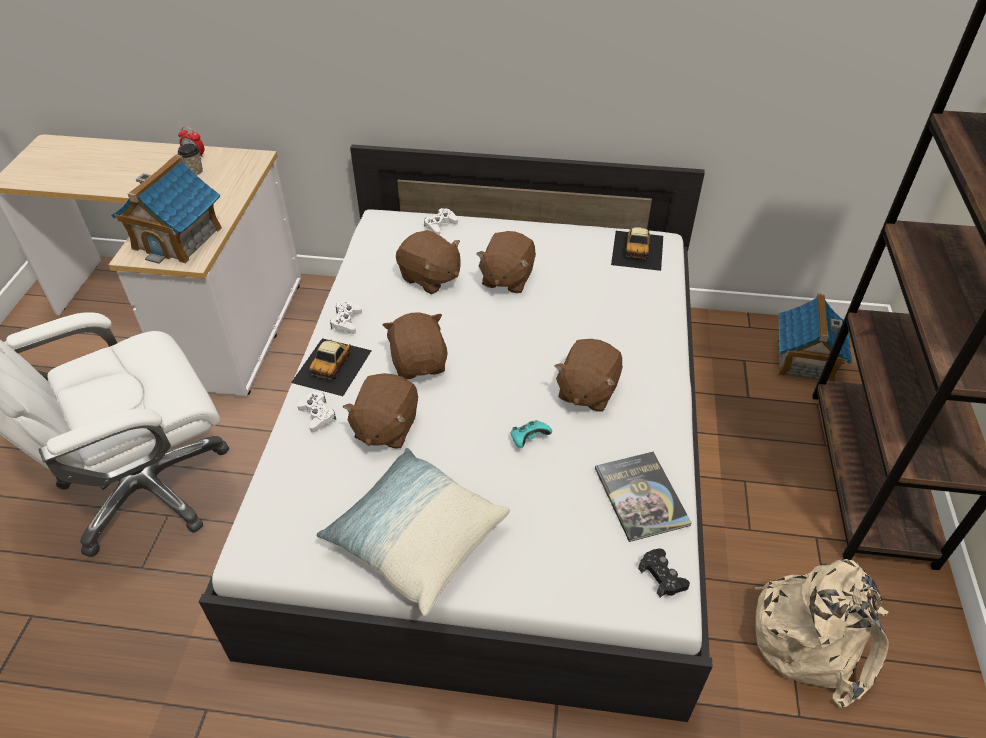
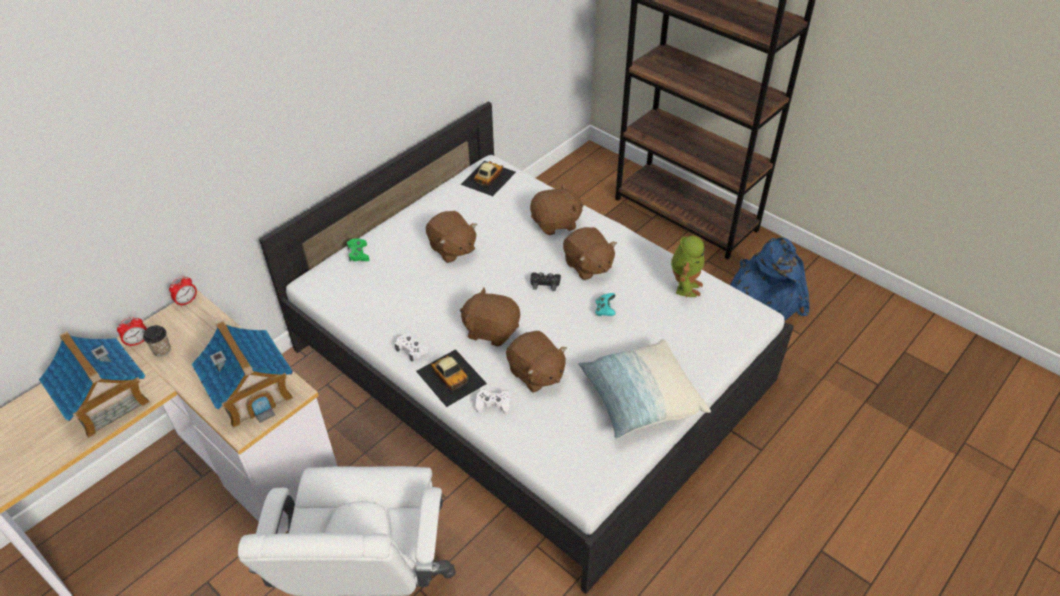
camera: 55 degrees left, 0 degrees up
brown plush toy [396,230,461,294] -> brown plush toy moved to [530,184,584,235]
white game controller [424,208,458,235] -> green game controller [347,238,369,262]
book [595,452,692,542] -> toy robot [671,236,705,298]
toy car [611,227,663,271] -> toy car turned 105 degrees counterclockwise [460,161,516,196]
black game controller [638,548,690,598] -> black game controller moved to [530,272,561,291]
beige backpack [755,559,889,707] -> blue backpack [730,238,810,321]
toy house [777,293,852,382] -> toy house moved to [39,332,150,438]
none -> alarm clock [169,276,197,307]

